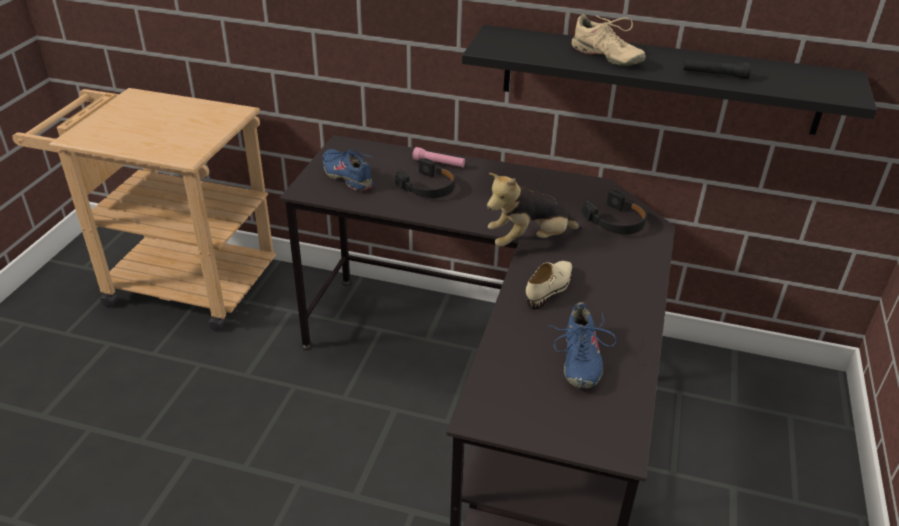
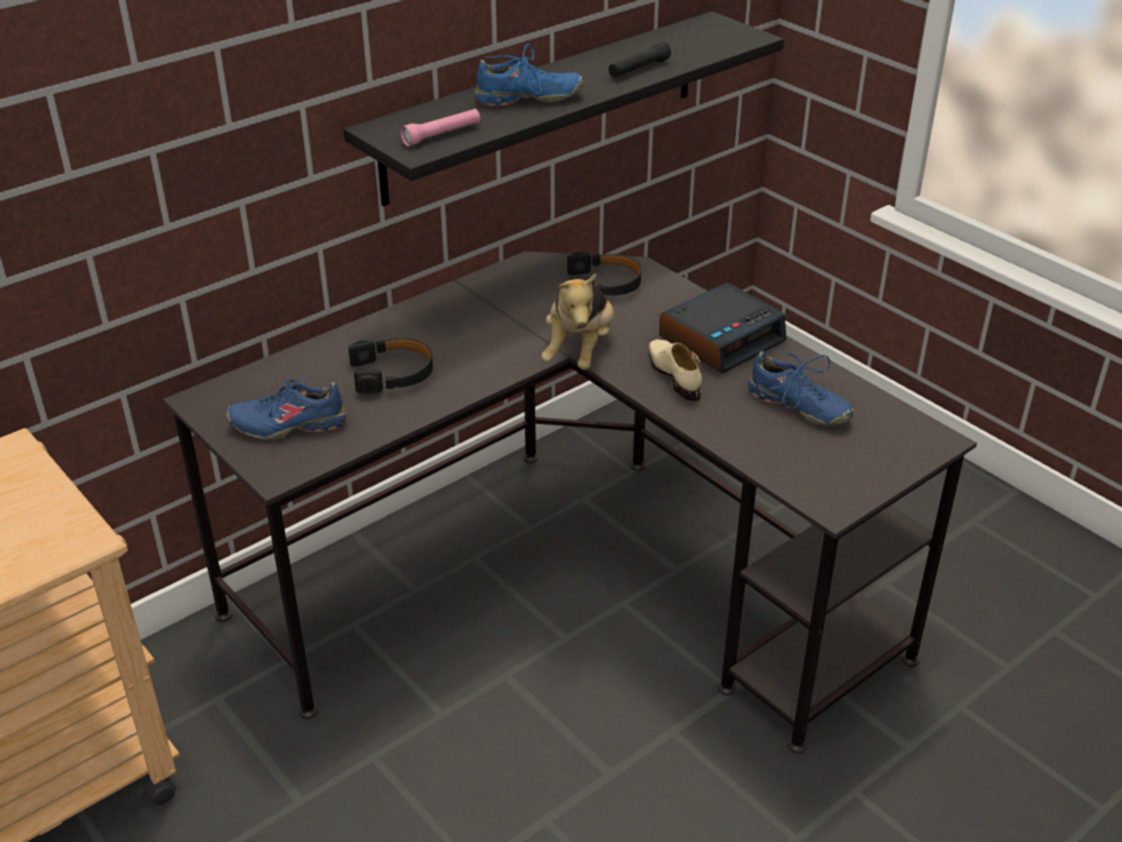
camera: 55 degrees left, 0 degrees up
pink flashlight [412,147,465,167] -> pink flashlight moved to [400,109,480,146]
beige shoe [572,14,646,66] -> blue shoe [474,43,584,106]
none -> alarm clock [659,283,786,374]

